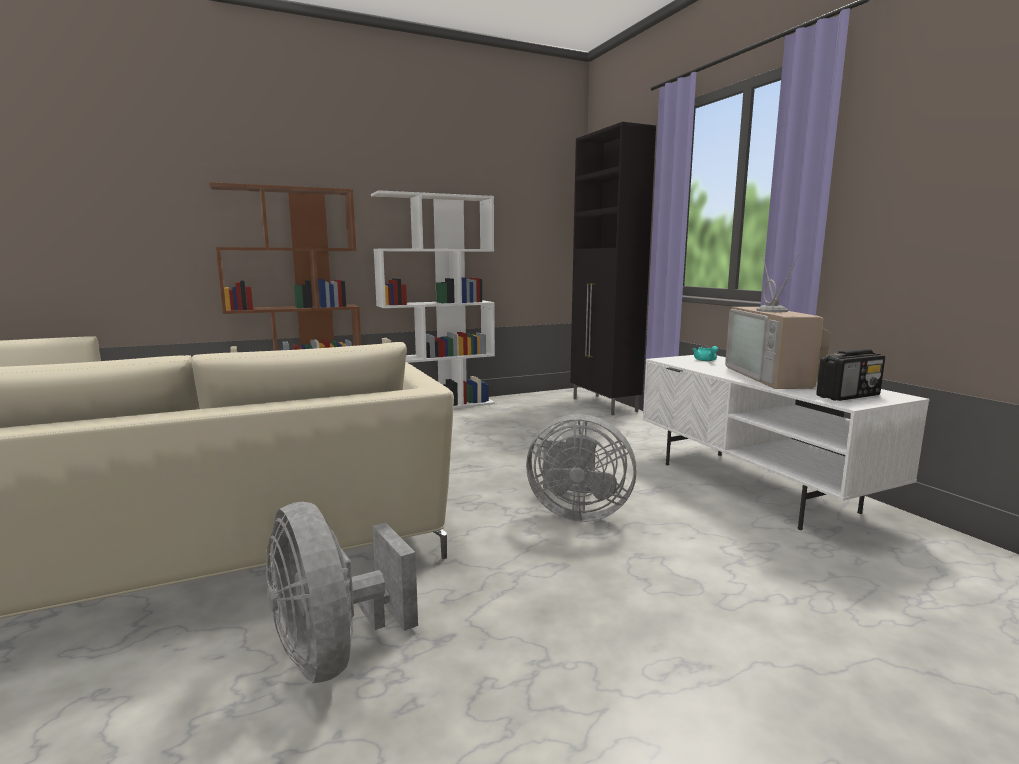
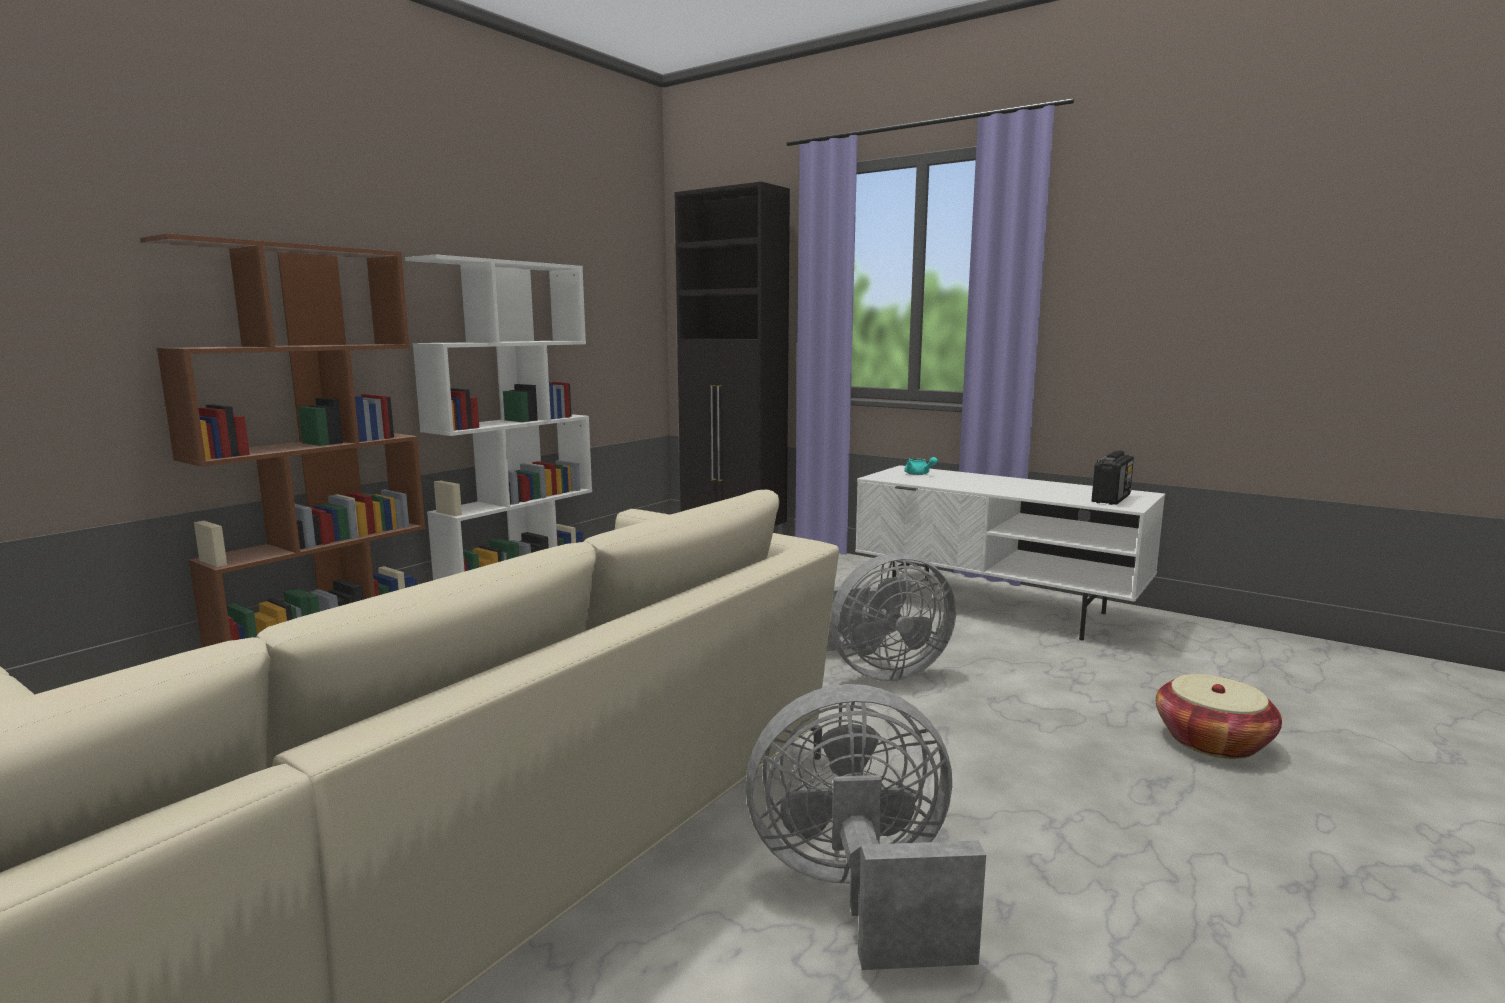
camera: 30 degrees left, 0 degrees up
grey fan [266,502,418,683] -> grey fan turned 150 degrees clockwise [746,684,986,970]
television [725,254,830,389] -> none
none -> basket [1156,674,1282,759]

